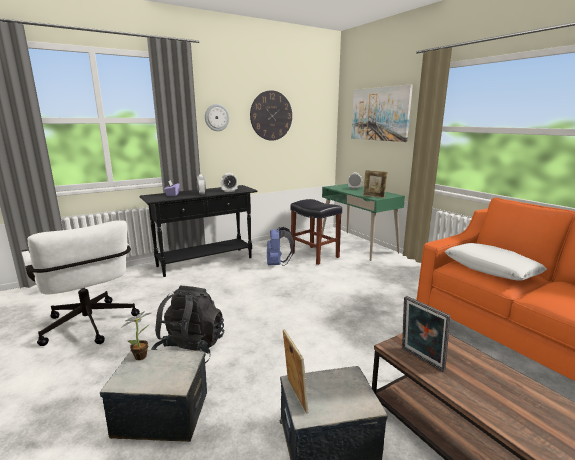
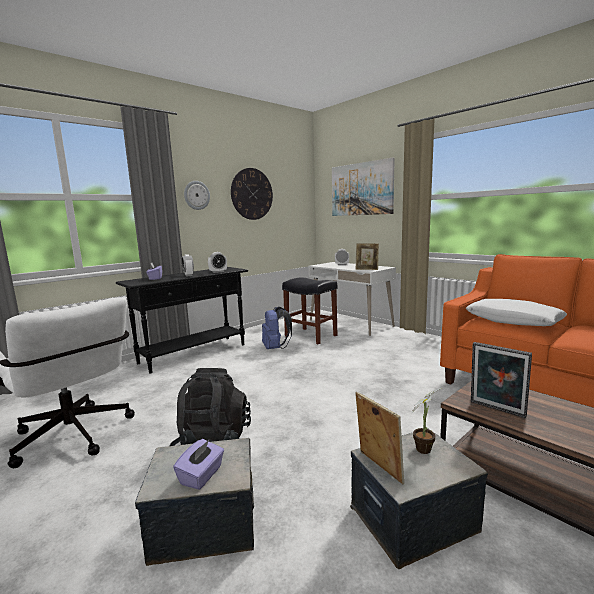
camera: 10 degrees left, 5 degrees down
potted plant [121,311,151,360] -> potted plant moved to [412,388,441,454]
green desk [321,184,405,261] -> white desk [309,262,396,336]
none -> purple tissue box [173,439,224,490]

